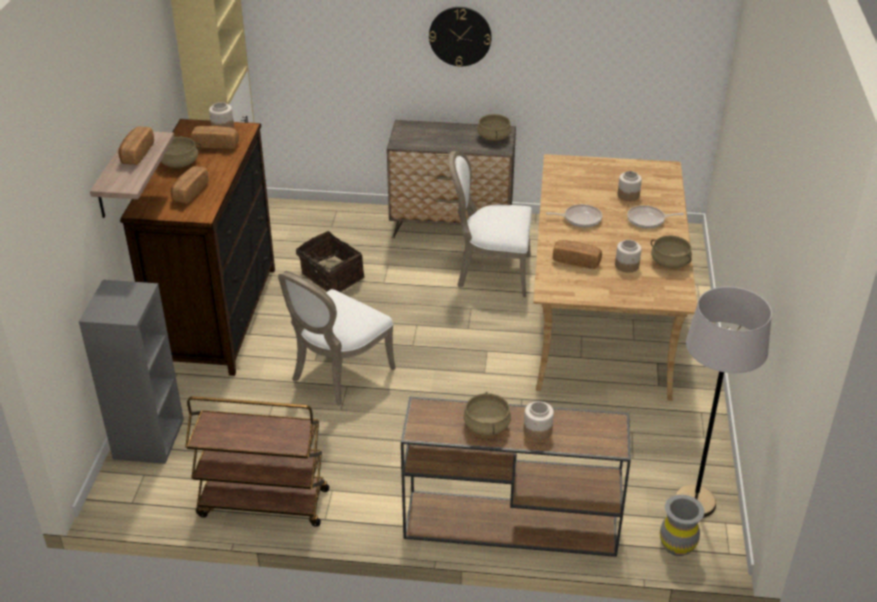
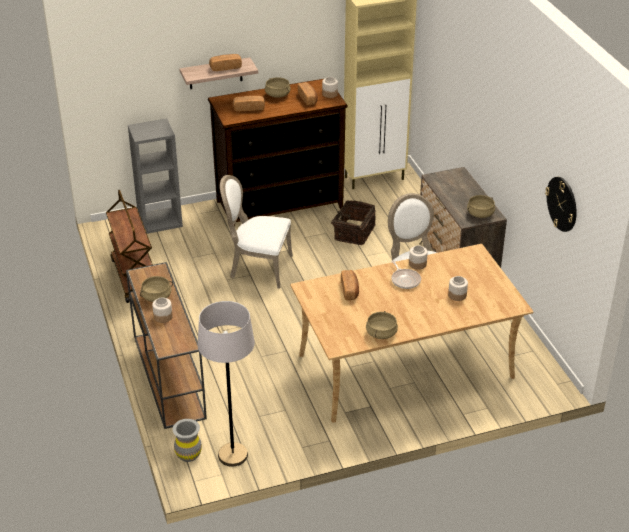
camera: 65 degrees right, 0 degrees up
wall clock [429,7,492,67] -> wall clock moved to [545,177,577,232]
jar [615,240,642,273] -> jar moved to [409,245,428,270]
frying pan [627,205,684,229] -> none

